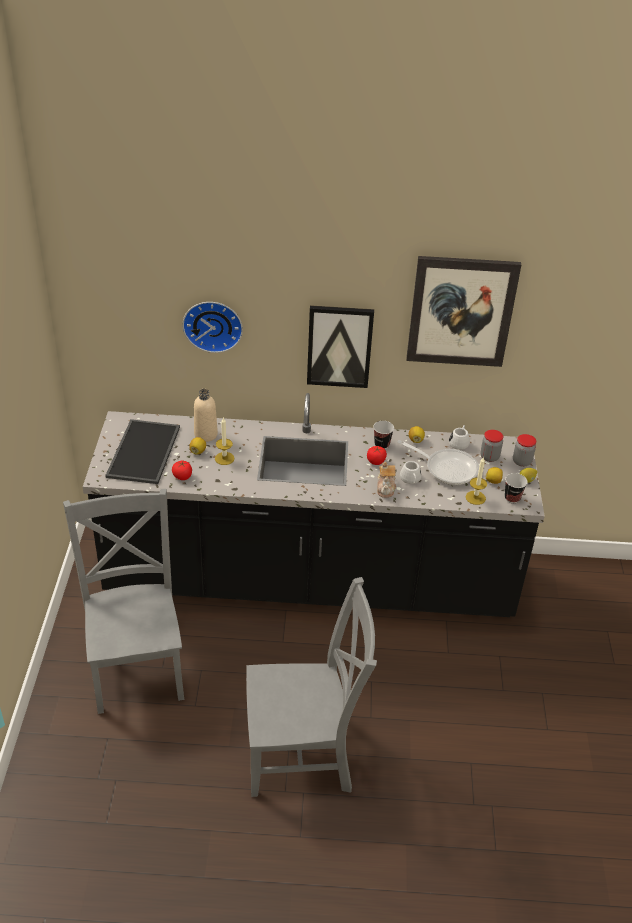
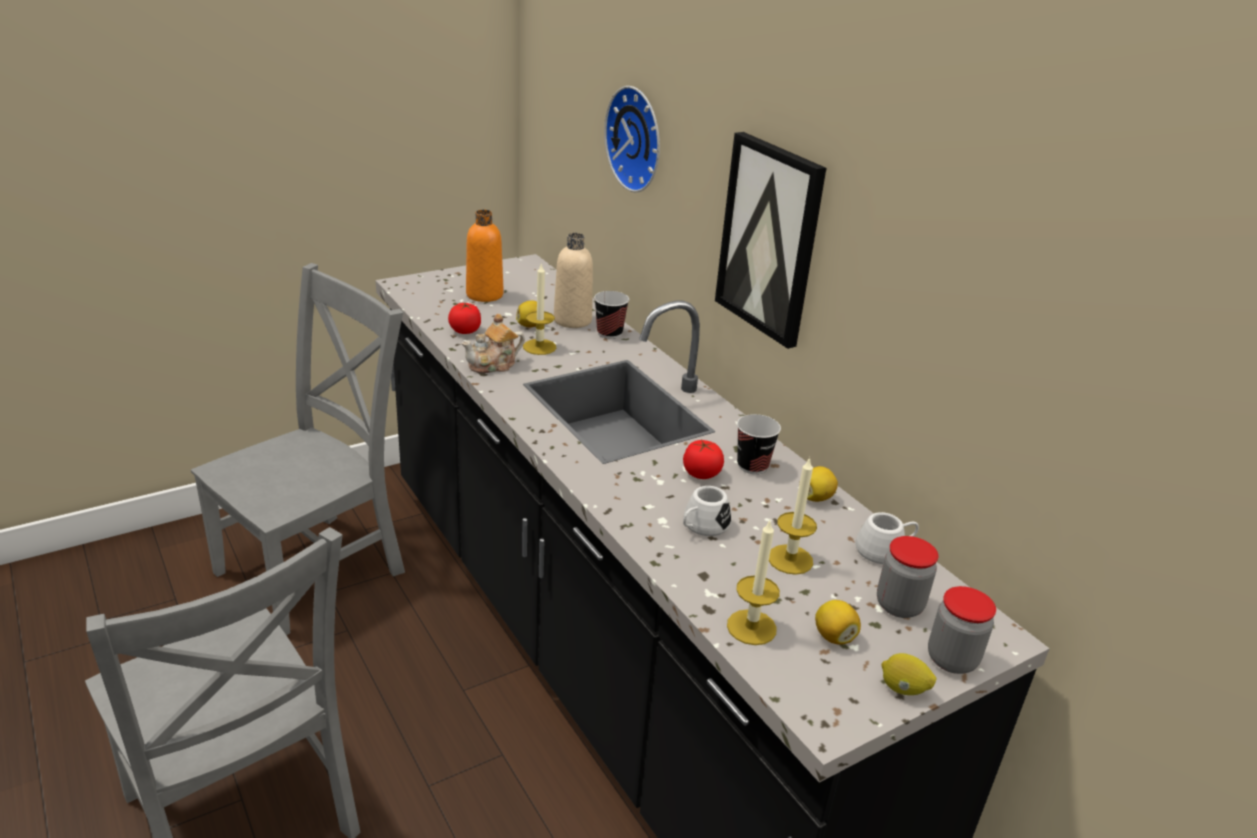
camera: 55 degrees right, 10 degrees down
tray [105,419,180,484] -> orange bottle [466,210,503,302]
teapot [377,462,396,498] -> teapot moved to [461,314,525,373]
frying pan [397,440,479,485] -> candle [769,457,817,575]
picture [406,256,521,367] -> none
cup [505,473,527,503] -> cup moved to [594,291,629,339]

